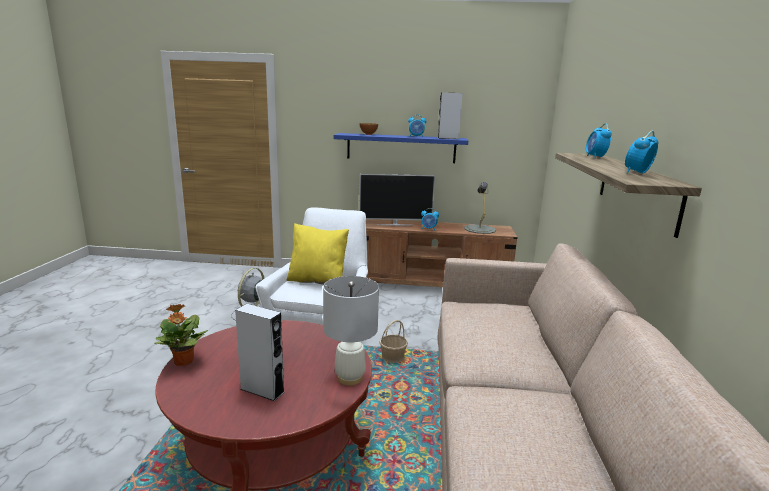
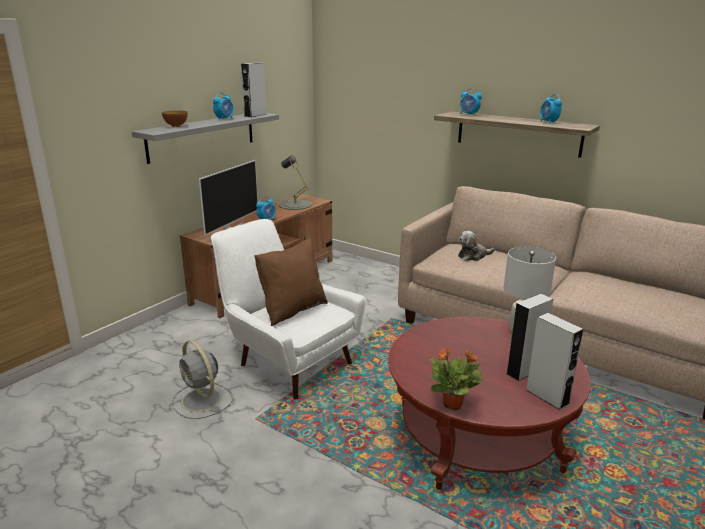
camera: 60 degrees left, 5 degrees up
yellow pillow [287,223,349,285] -> brown pillow [254,238,328,326]
blue shelf [334,133,468,163] -> grey shelf [132,113,279,164]
basket [380,320,408,363] -> none
none -> plush toy [458,231,495,261]
none -> grey speaker [526,313,583,410]

